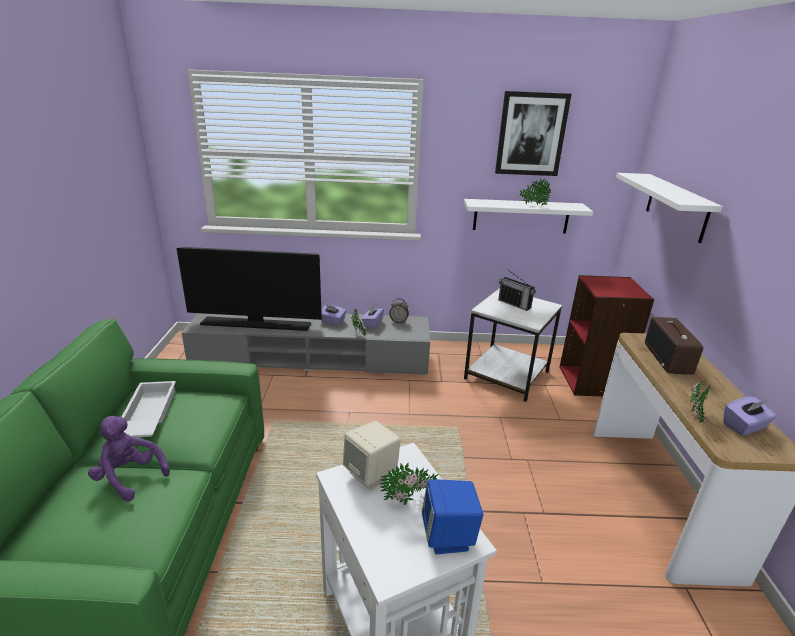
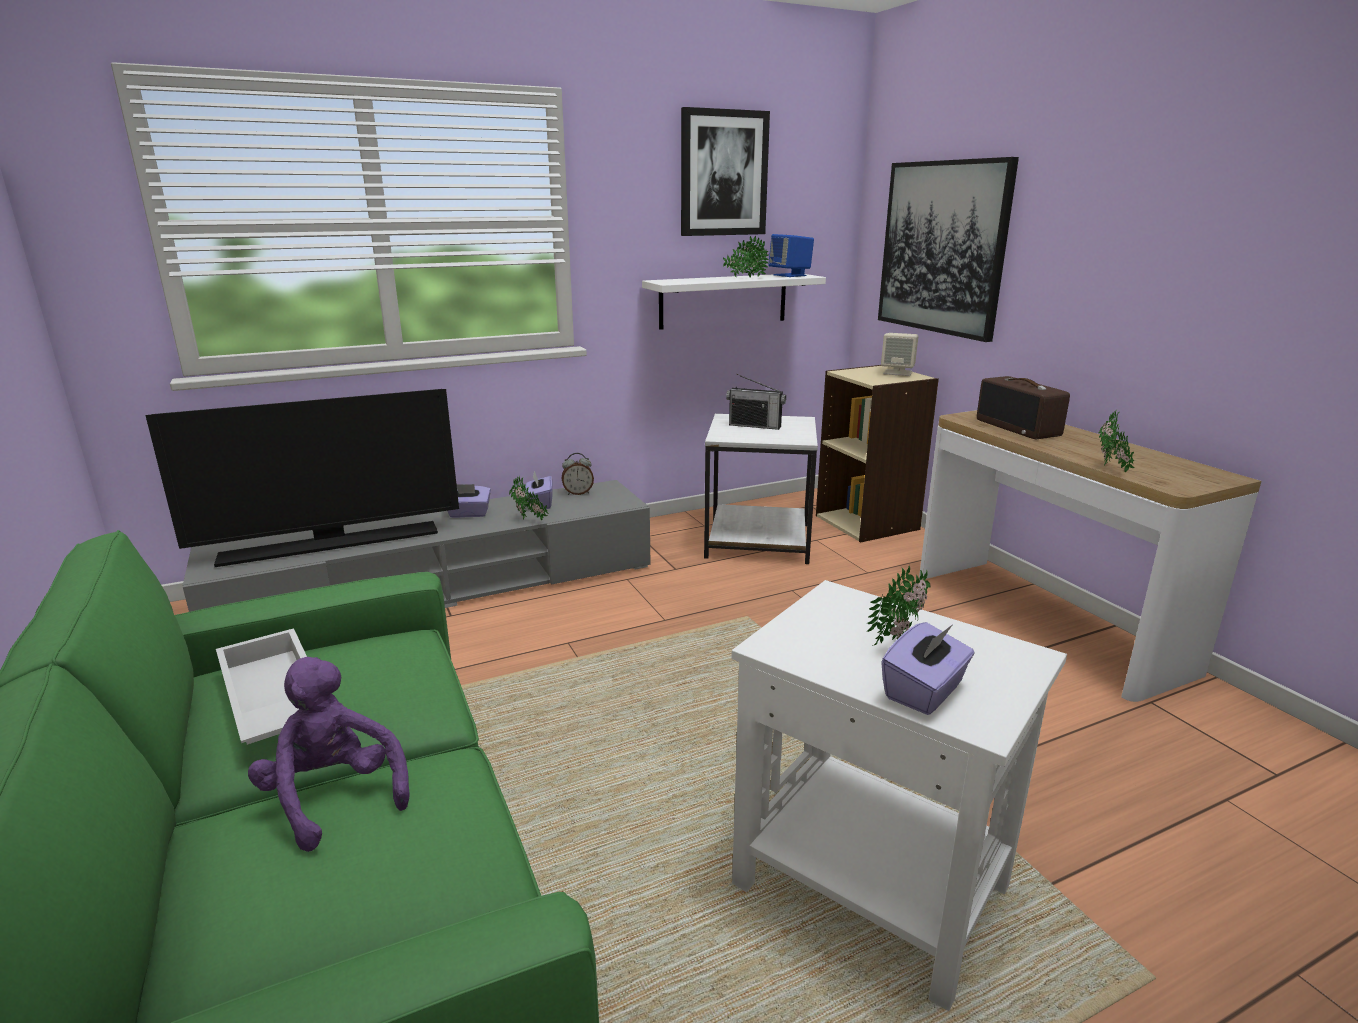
camera: 25 degrees left, 5 degrees down
purple plush toy [88,416,170,501] -> purple plush toy turned 45 degrees clockwise [248,657,409,852]
beige speaker [343,421,401,491] -> beige speaker moved to [881,333,918,376]
blue speaker [422,479,483,554] -> blue speaker moved to [768,234,814,277]
red bookcase [560,275,654,397] -> beige bookcase [816,365,939,543]
white shelf [616,173,723,243] -> picture [878,157,1019,342]
purple tissue box [723,396,777,436] -> purple tissue box moved to [881,622,975,715]

